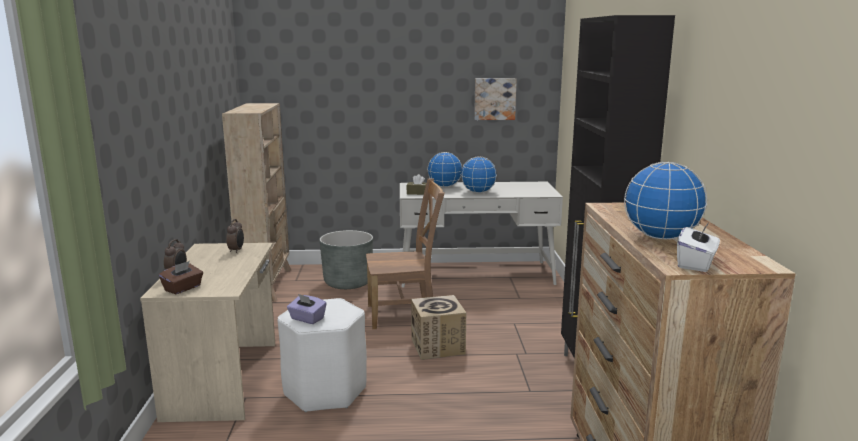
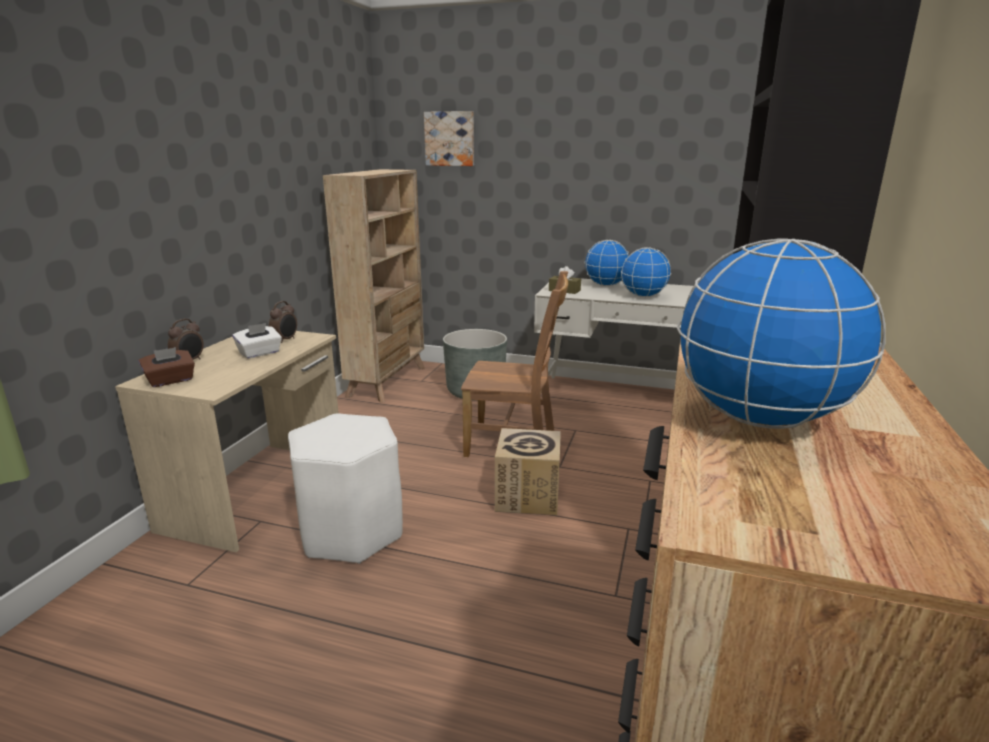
camera: 20 degrees right, 5 degrees up
purple tissue box [287,294,327,324] -> none
picture [474,78,517,120] -> picture moved to [424,111,474,166]
white tissue box [677,221,720,272] -> white tissue box moved to [233,323,282,359]

